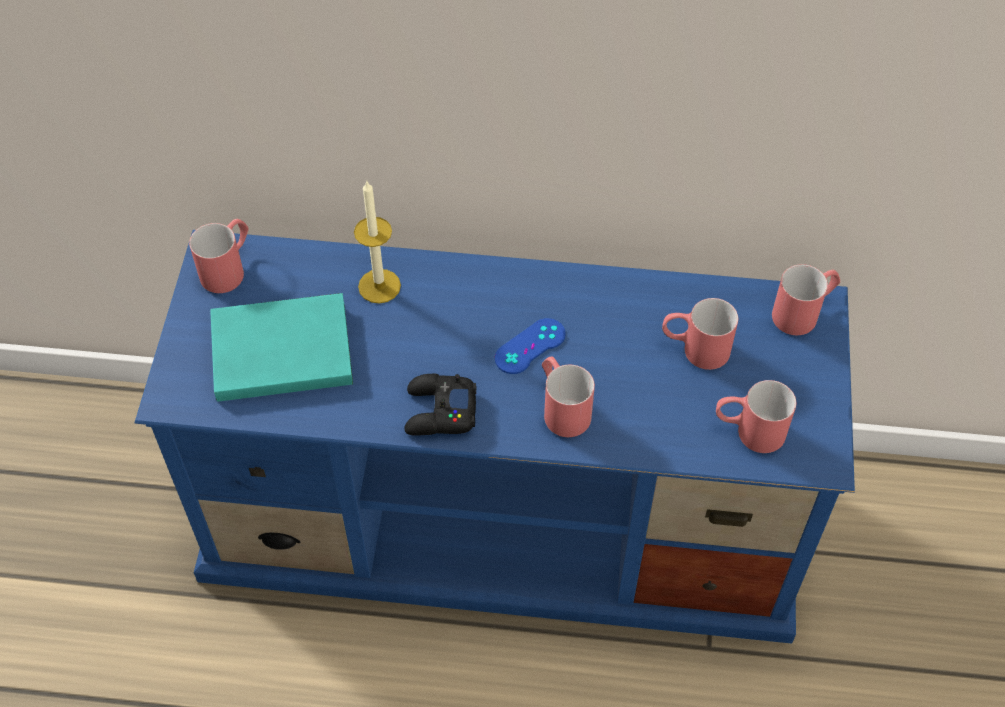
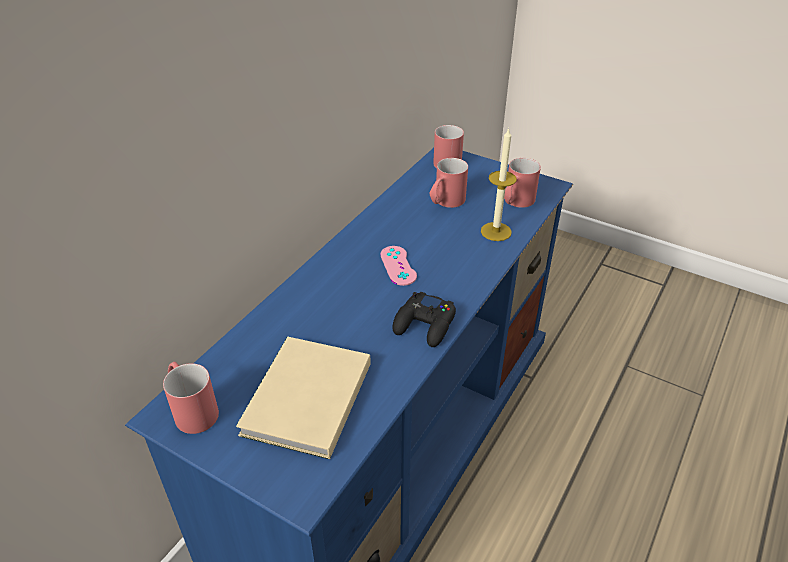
camera: 65 degrees left, 15 degrees down
turquoise book [210,293,353,402] -> beige book [236,337,371,459]
candle [354,181,401,304] -> candle moved to [481,128,517,241]
blue game controller [495,318,566,374] -> pink game controller [380,246,417,286]
red mug [542,356,595,437] -> none

